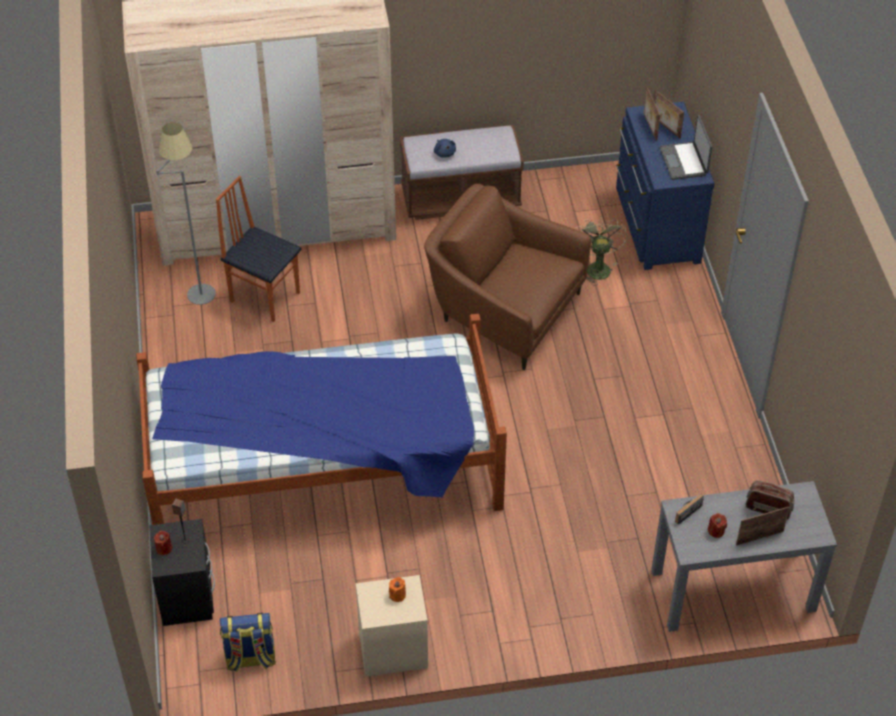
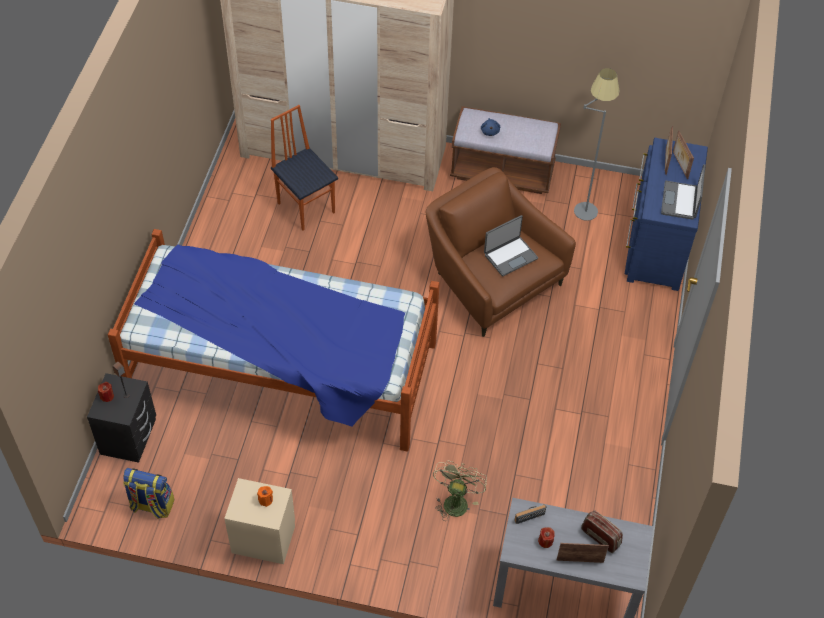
camera: 20 degrees right, 5 degrees up
grey floor lamp [156,122,216,305] -> grey floor lamp moved to [574,68,619,221]
green fan [574,216,627,285] -> green fan moved to [433,461,487,521]
none -> laptop [484,215,538,277]

